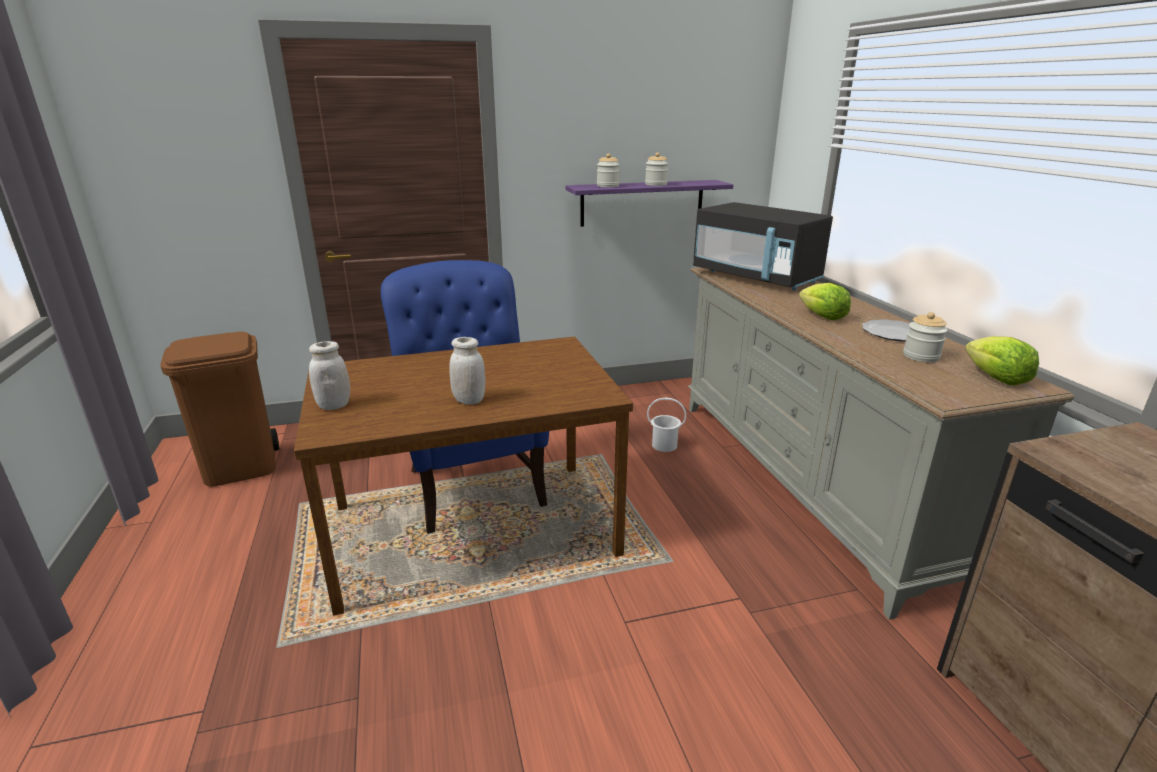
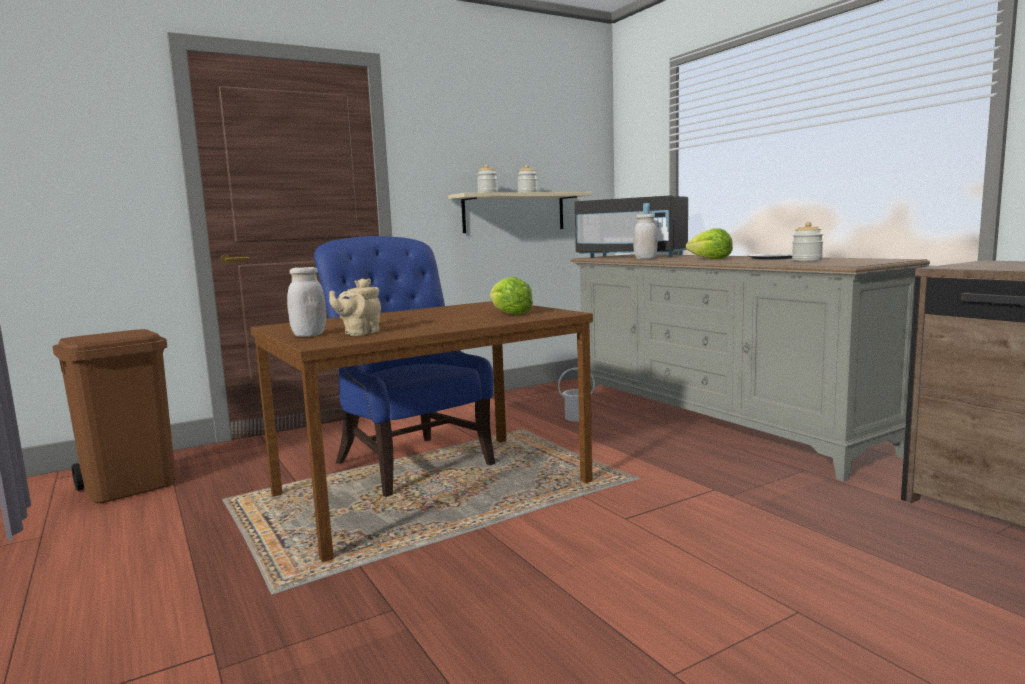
camera: 15 degrees left, 15 degrees down
white jar [449,337,485,405] -> white jar moved to [633,214,658,259]
purple shelf [566,180,733,227] -> beige shelf [448,192,591,233]
lettuce [965,336,1039,385] -> lettuce moved to [490,277,533,315]
none -> beige teapot [329,278,381,336]

